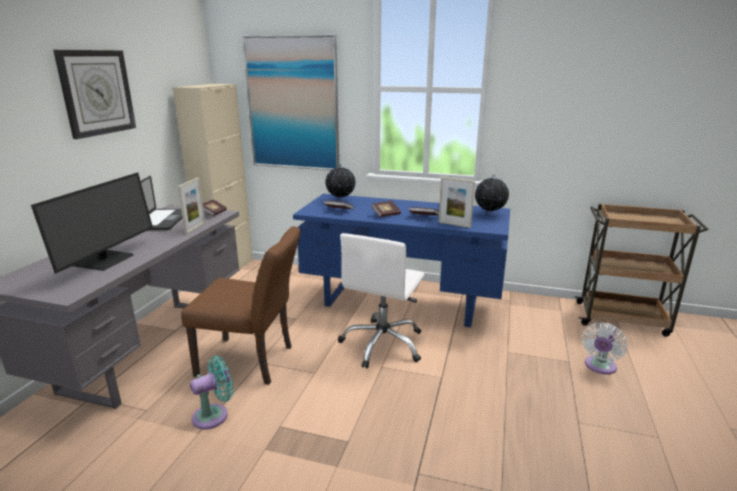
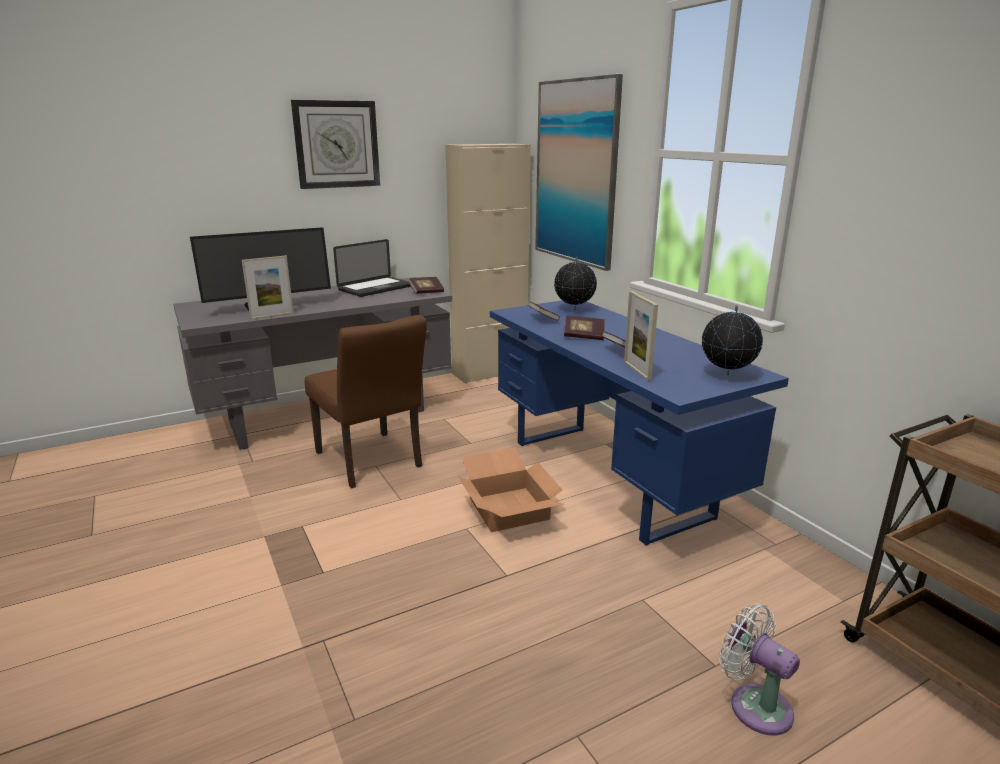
camera: 45 degrees right, 0 degrees up
picture frame [178,178,205,234] -> picture frame moved to [242,256,294,320]
turquoise fan [190,356,234,429] -> none
white office chair [338,233,424,369] -> cardboard box [459,447,563,532]
white fan [582,322,628,375] -> white fan turned 60 degrees clockwise [719,603,800,735]

